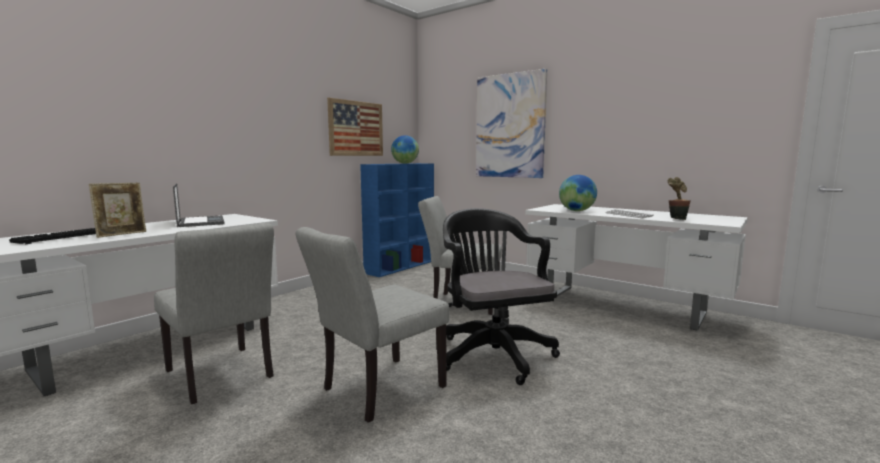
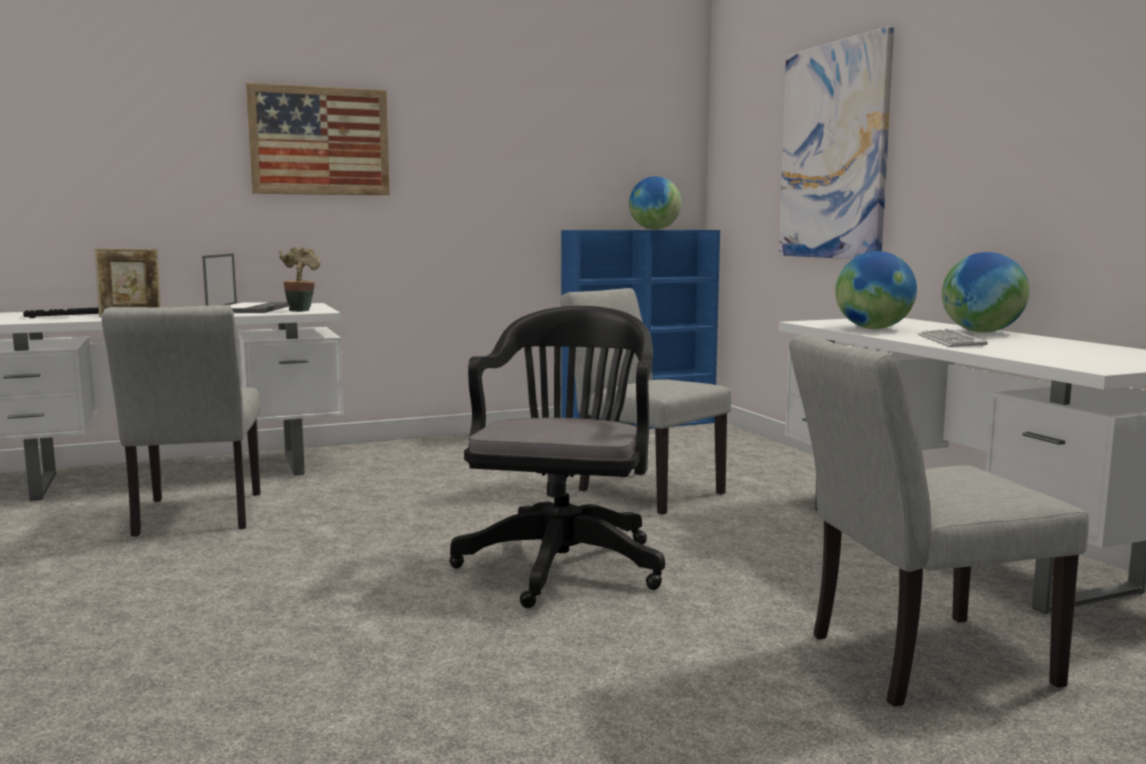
camera: 30 degrees right, 0 degrees up
grey chair [295,227,449,423] -> grey chair moved to [789,334,1089,707]
picture [327,98,383,156] -> picture moved to [246,83,390,195]
potted plant [668,177,691,220] -> potted plant moved to [279,246,321,312]
none -> globe [942,252,1029,332]

